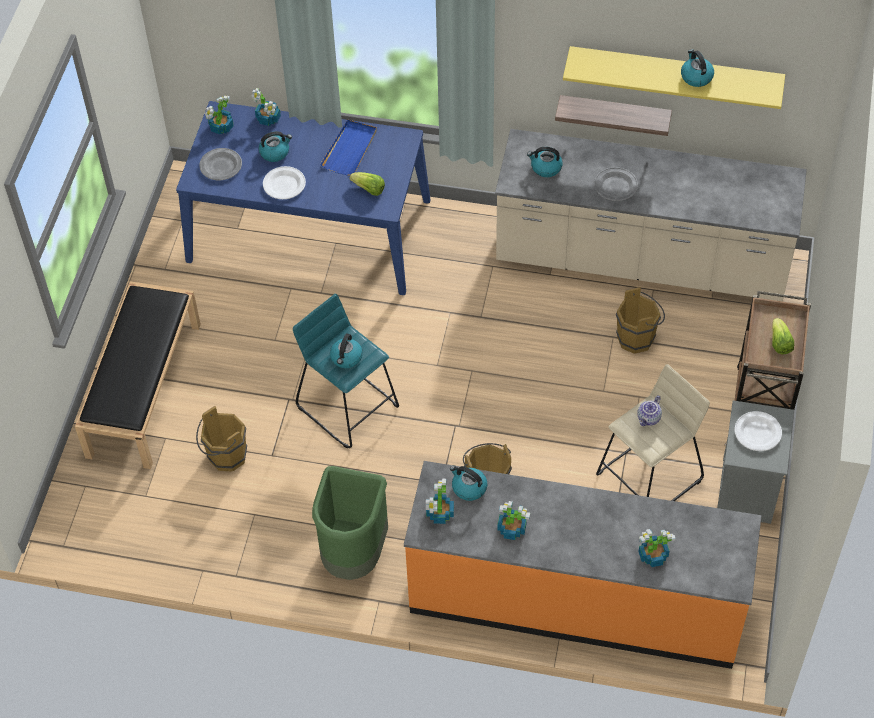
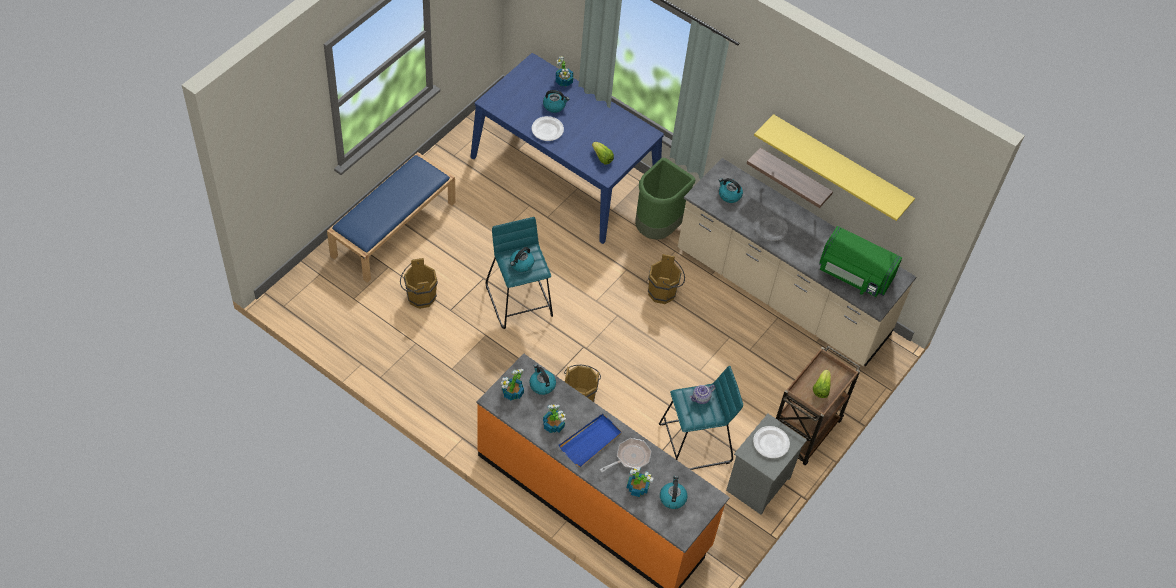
camera: 20 degrees right, 0 degrees up
black bench [75,281,201,469] -> blue bench [327,152,456,283]
grey plate [199,148,242,180] -> none
potted plant [205,96,234,135] -> none
green trash can [312,466,388,580] -> green trash can moved to [635,158,695,240]
blue tray [320,120,377,175] -> blue tray moved to [559,414,622,467]
beige stool [596,364,710,501] -> turquoise stool [659,366,743,470]
brown bucket [616,287,665,353] -> brown bucket moved to [648,254,685,304]
kettle [681,49,714,87] -> kettle moved to [660,475,688,509]
none -> frying pan [600,438,651,472]
none -> green microwave [819,226,902,297]

